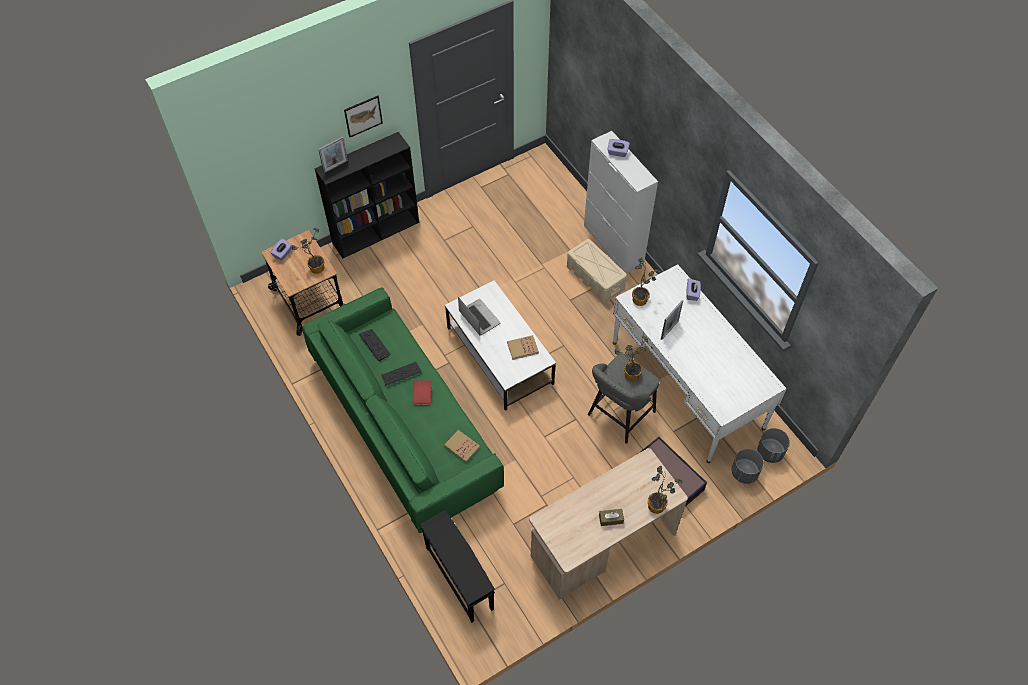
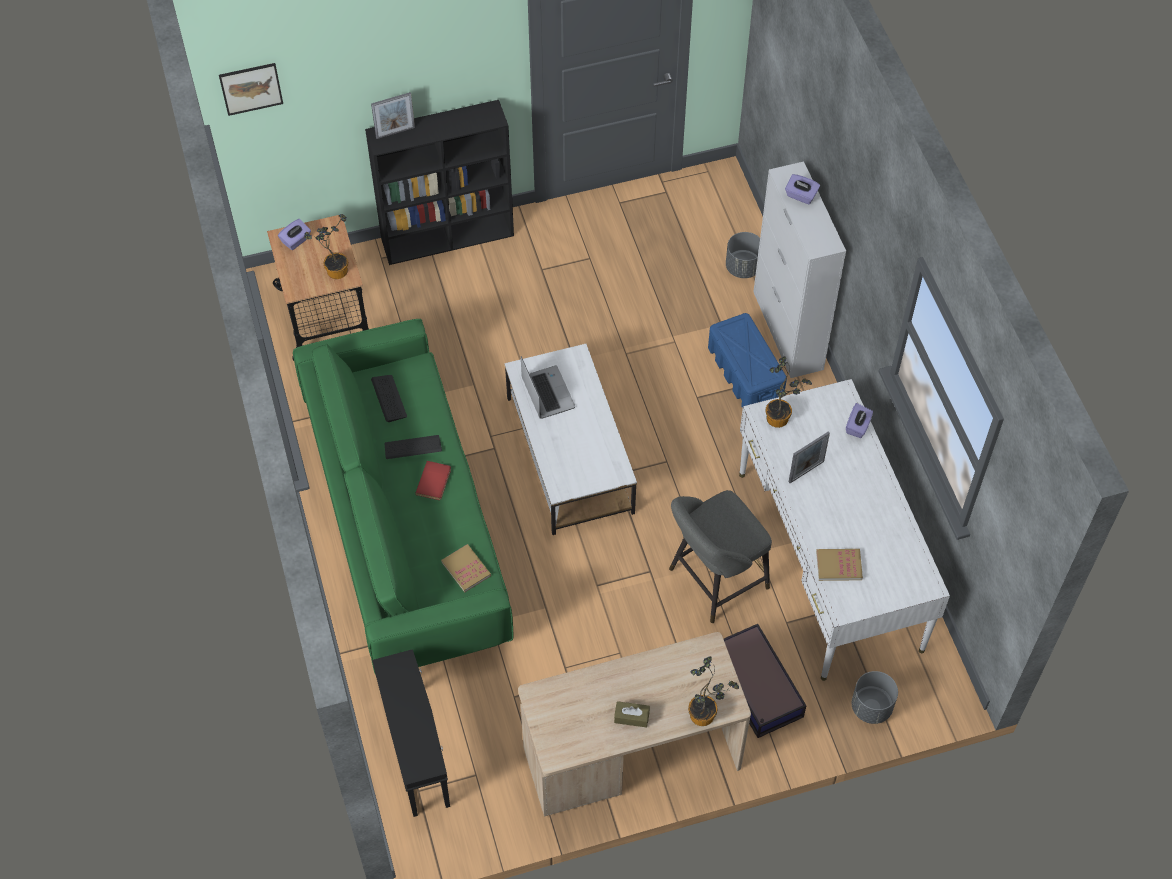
camera: 15 degrees right, 0 degrees up
picture [344,96,383,137] -> picture moved to [219,63,283,116]
book [507,335,539,360] -> book moved to [816,549,863,581]
beige storage box [567,239,627,303] -> blue storage box [708,313,787,408]
potted plant [615,336,648,381] -> none
grey planter [757,428,790,463] -> grey planter moved to [726,232,760,278]

